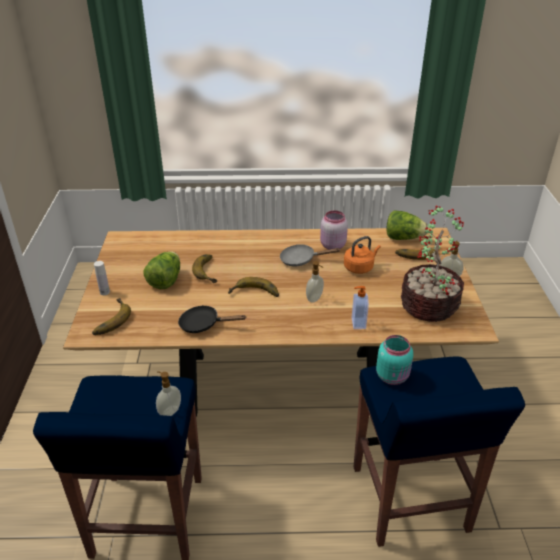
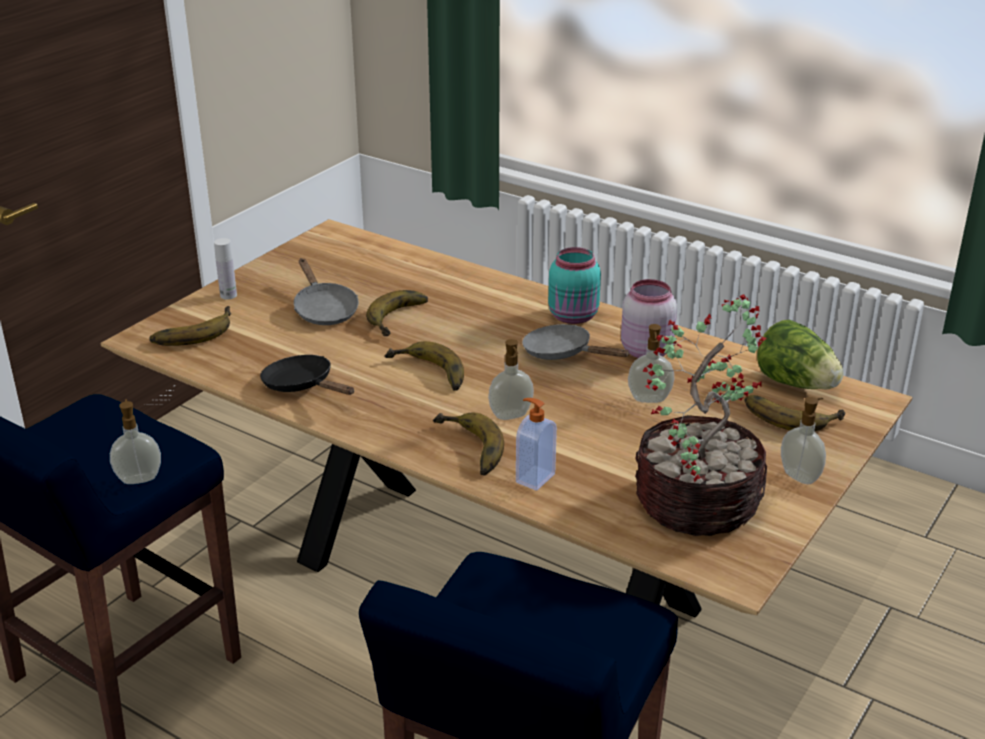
camera: 35 degrees right, 5 degrees down
lettuce [144,251,180,289] -> grey frying pan [294,258,359,325]
orange kettle [344,236,381,274] -> soap dispenser [628,324,674,403]
turquoise jar [376,335,413,385] -> turquoise jar moved to [548,247,601,324]
none -> banana [433,413,504,475]

